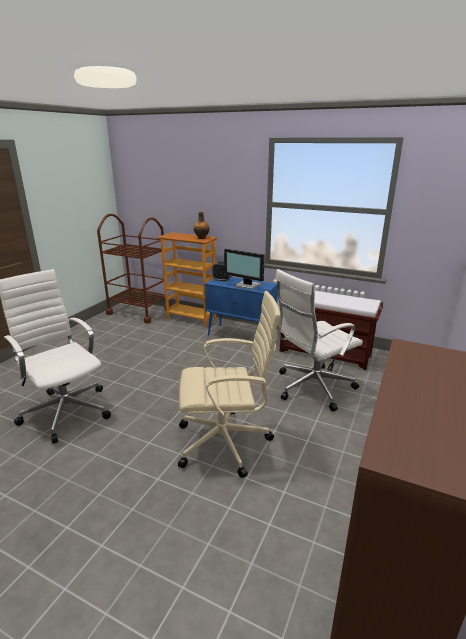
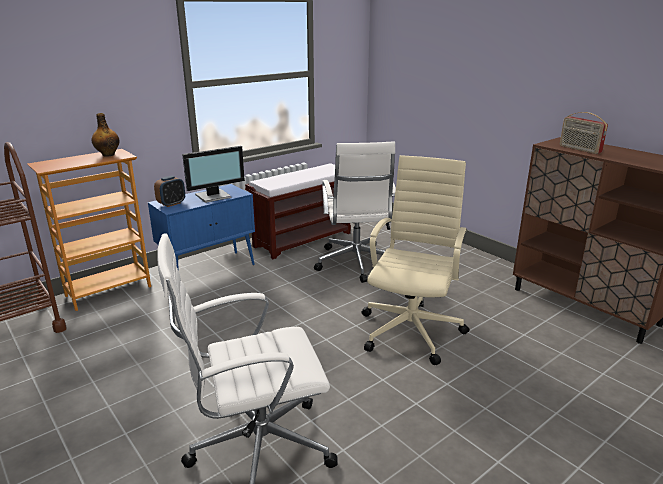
camera: 65 degrees left, 0 degrees up
none -> radio [560,112,608,154]

